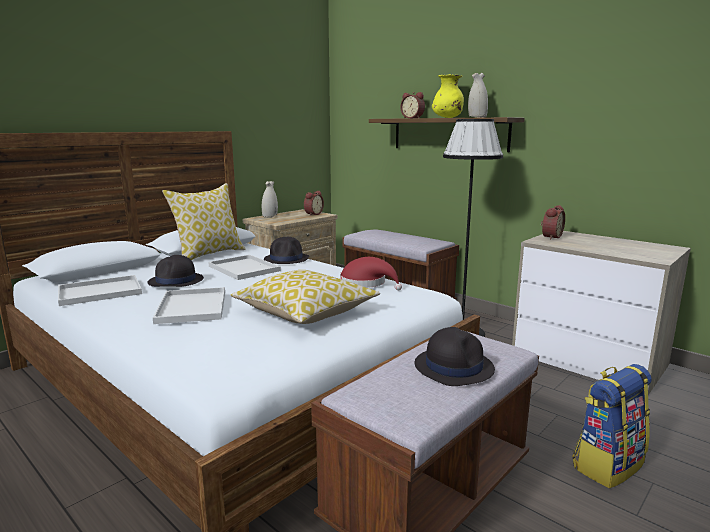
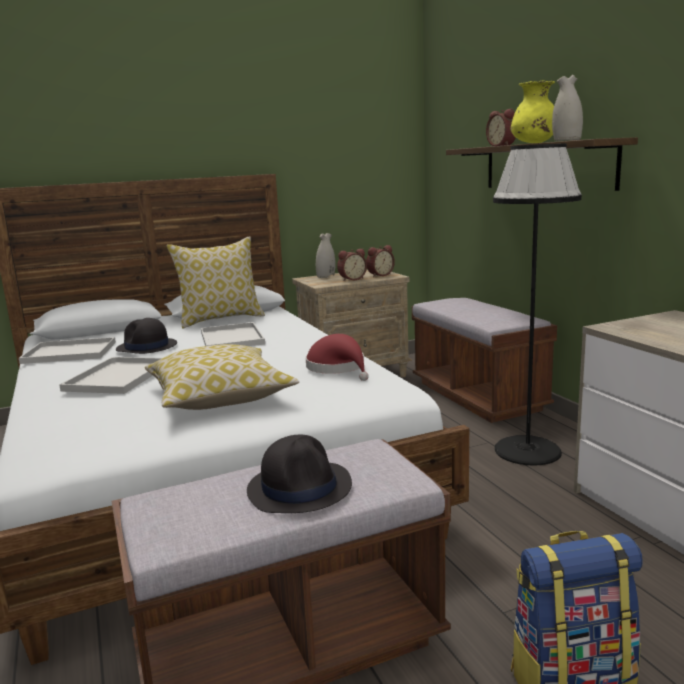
camera: 25 degrees right, 0 degrees up
black hat [264,237,309,264] -> none
alarm clock [541,205,565,240] -> alarm clock moved to [337,249,367,281]

